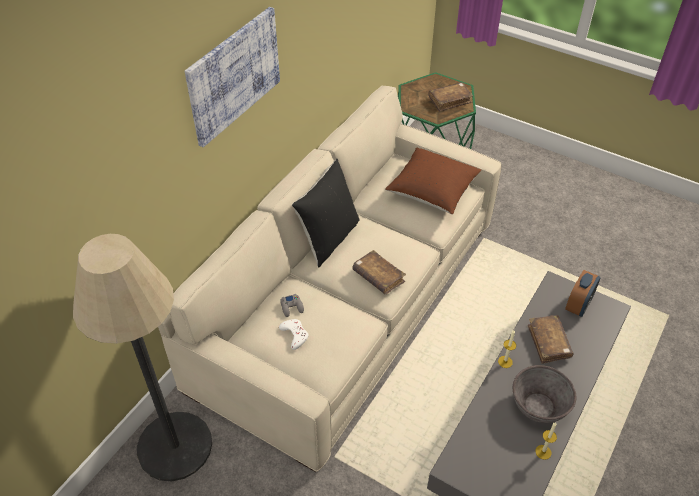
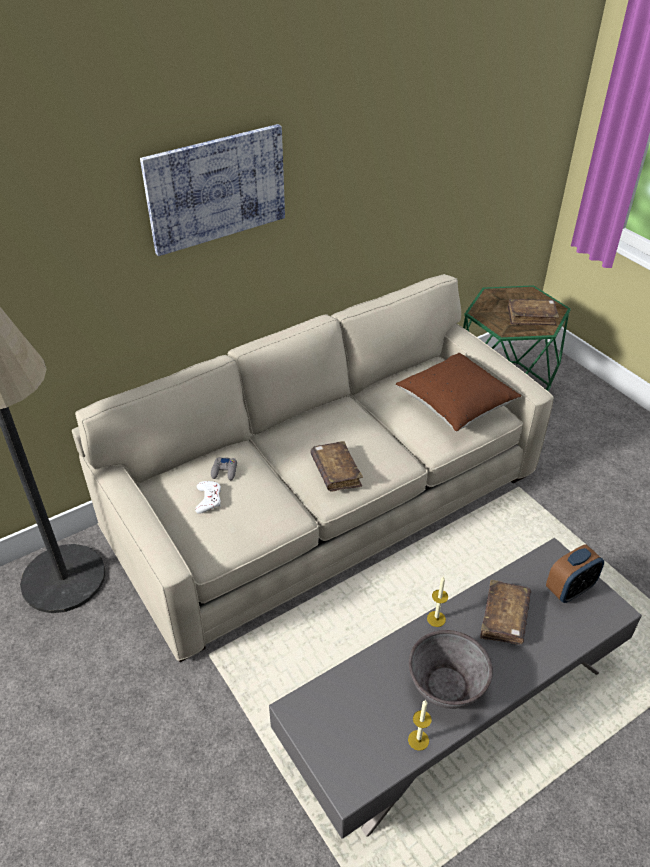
camera: 25 degrees right, 5 degrees down
black pillow [292,158,360,267] -> none

